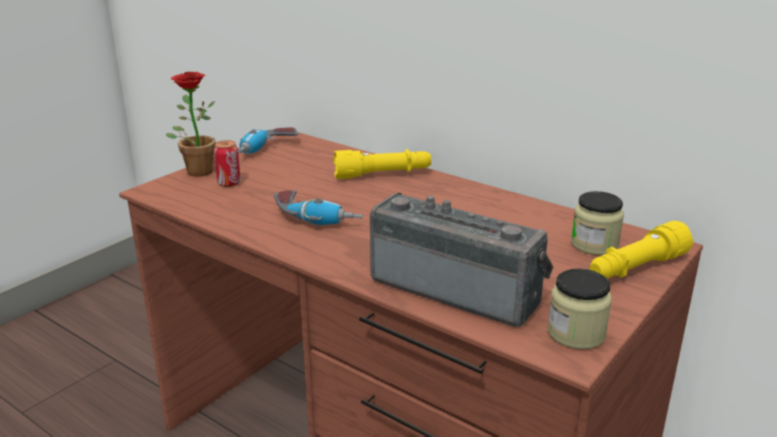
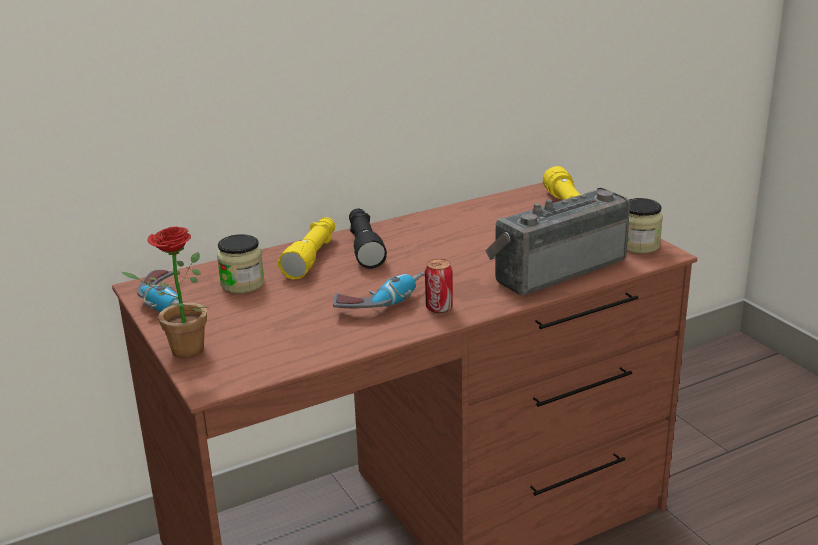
camera: 65 degrees left, 0 degrees up
can [214,140,241,187] -> can moved to [425,259,453,313]
jar [571,191,624,255] -> jar moved to [217,234,265,293]
none -> black flashlight [349,209,387,269]

